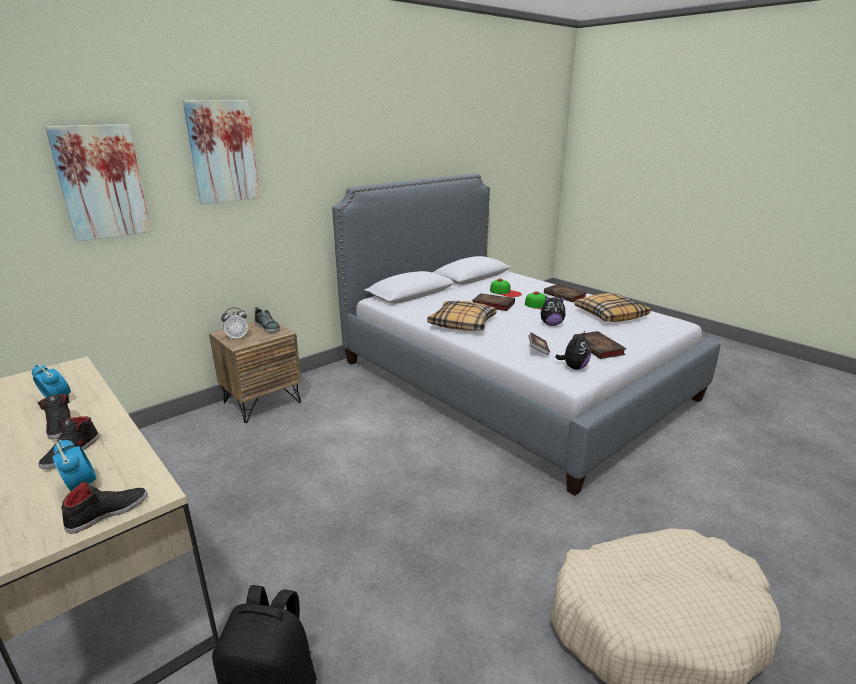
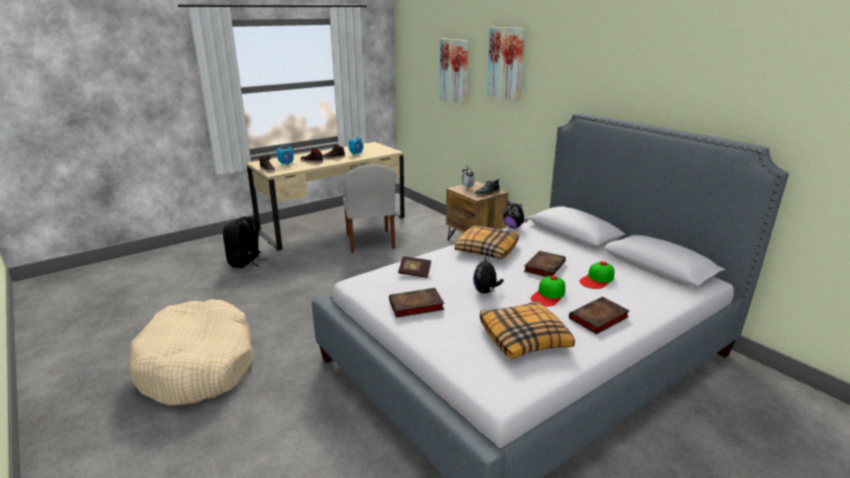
camera: 95 degrees right, 0 degrees up
plush toy [555,331,591,370] -> plush toy moved to [503,200,528,228]
none -> white chair [343,164,396,253]

